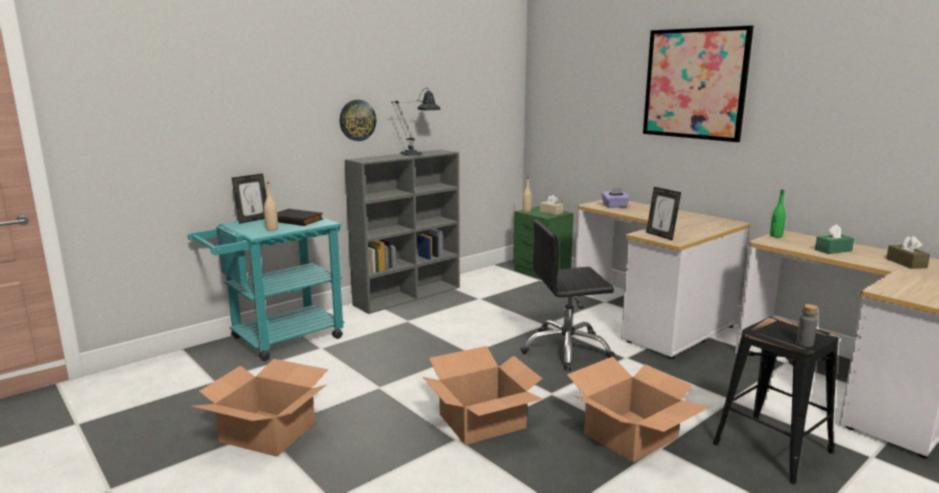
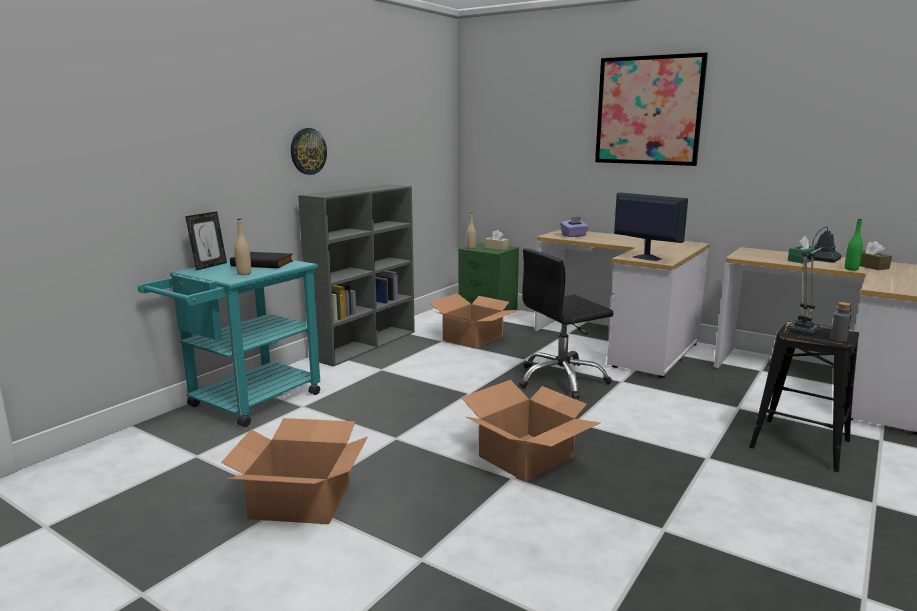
camera: 15 degrees left, 0 degrees up
table lamp [391,88,441,156] -> table lamp moved to [786,227,842,334]
cardboard box [567,356,709,463] -> cardboard box moved to [429,293,519,349]
picture frame [646,187,681,241] -> monitor [614,193,688,261]
green bottle [770,190,786,238] -> green bottle moved to [844,219,863,270]

